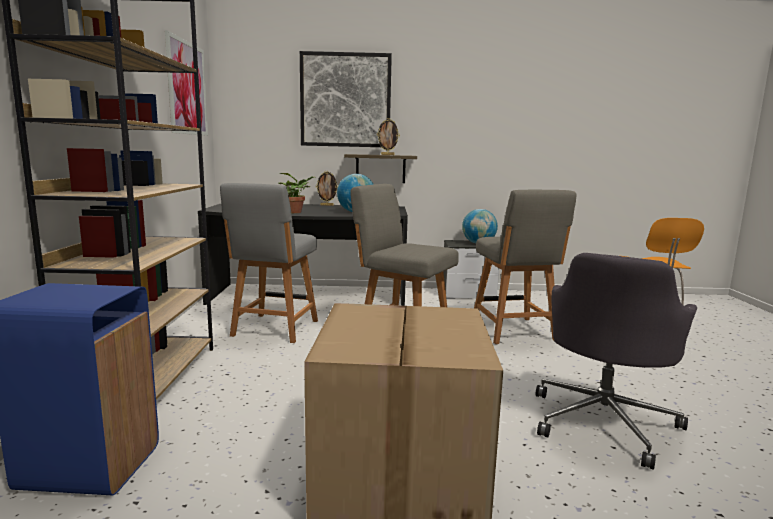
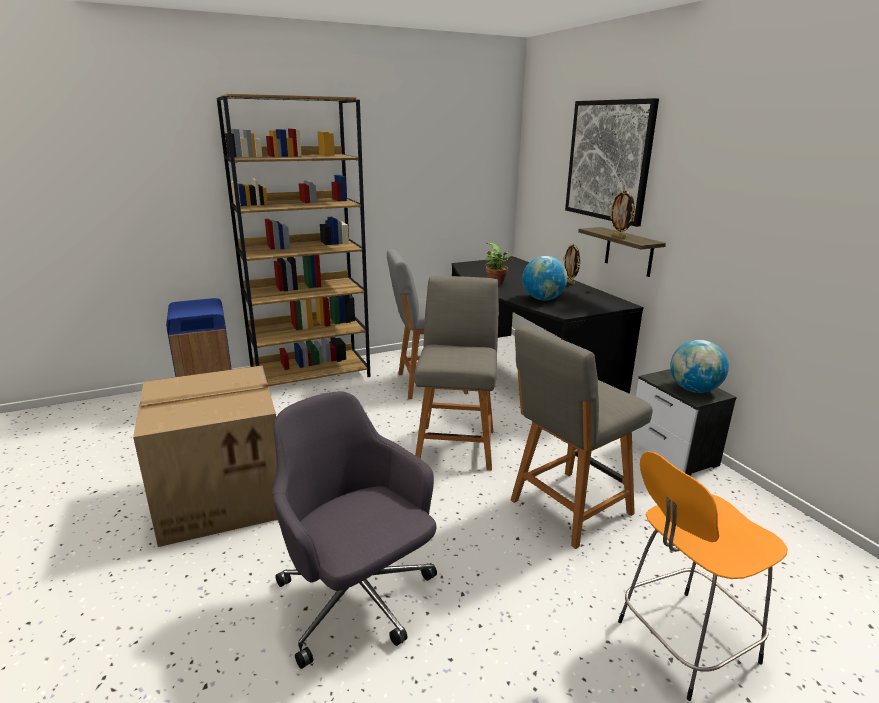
camera: 65 degrees right, 10 degrees up
picture [165,31,208,136] -> none
grey office chair [535,253,697,470] -> grey office chair turned 45 degrees clockwise [272,392,437,669]

